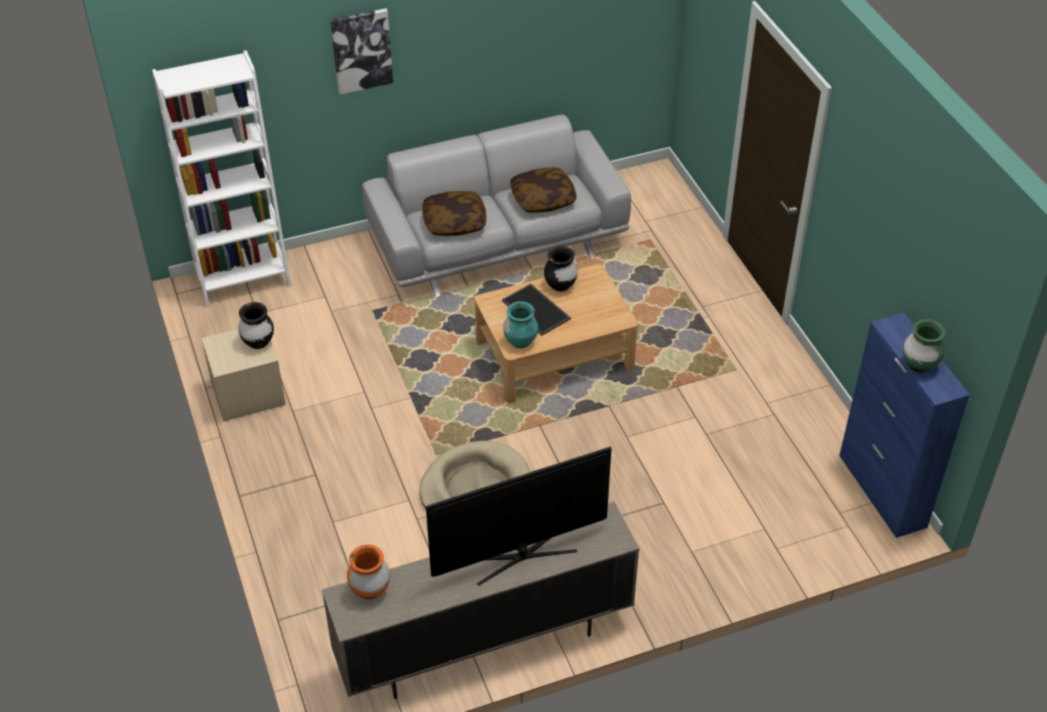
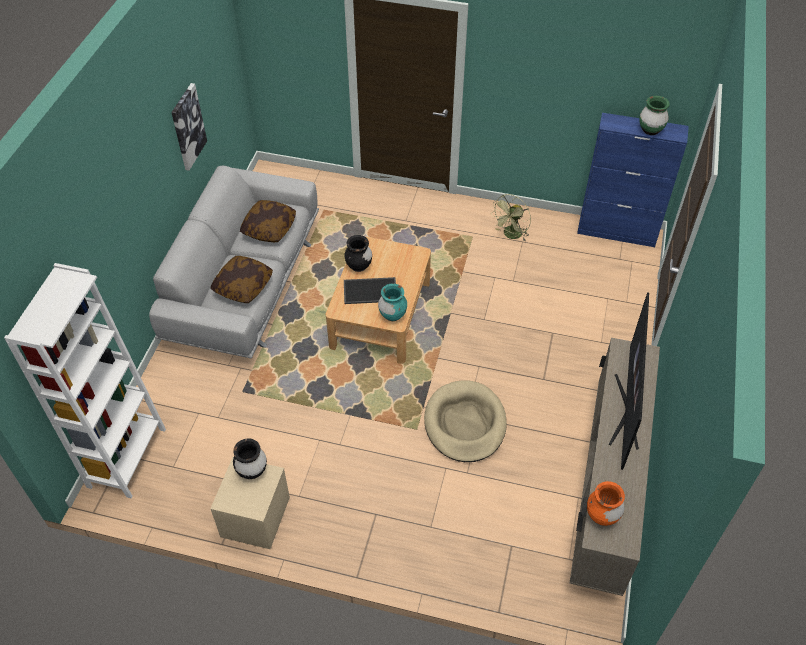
camera: 55 degrees left, 5 degrees up
picture [330,8,393,95] -> picture moved to [171,83,207,171]
none -> green fan [491,194,531,241]

